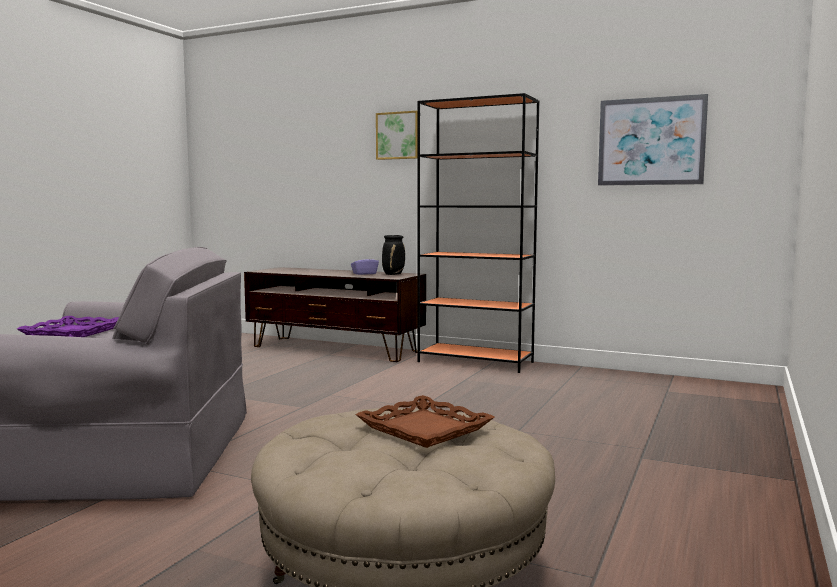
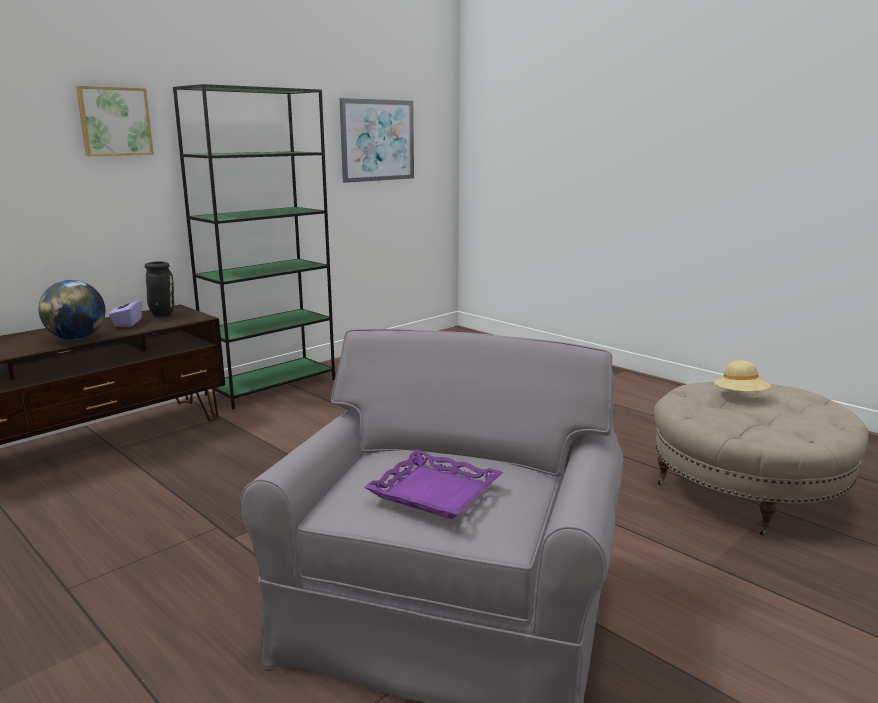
camera: 70 degrees left, 10 degrees up
brown tray [355,395,495,448] -> beige hat [714,360,771,392]
orange bookcase [417,93,539,373] -> green bookcase [173,84,335,409]
none -> globe [39,280,105,340]

